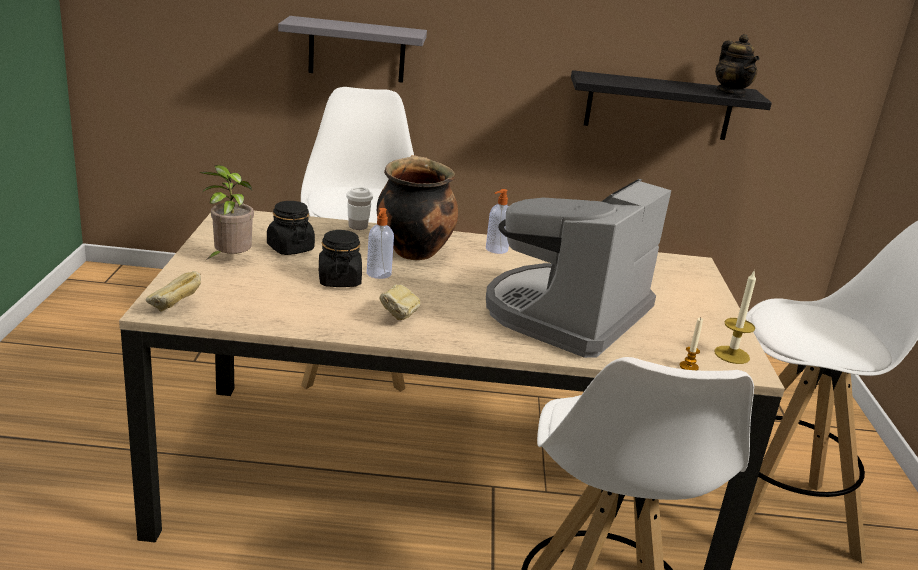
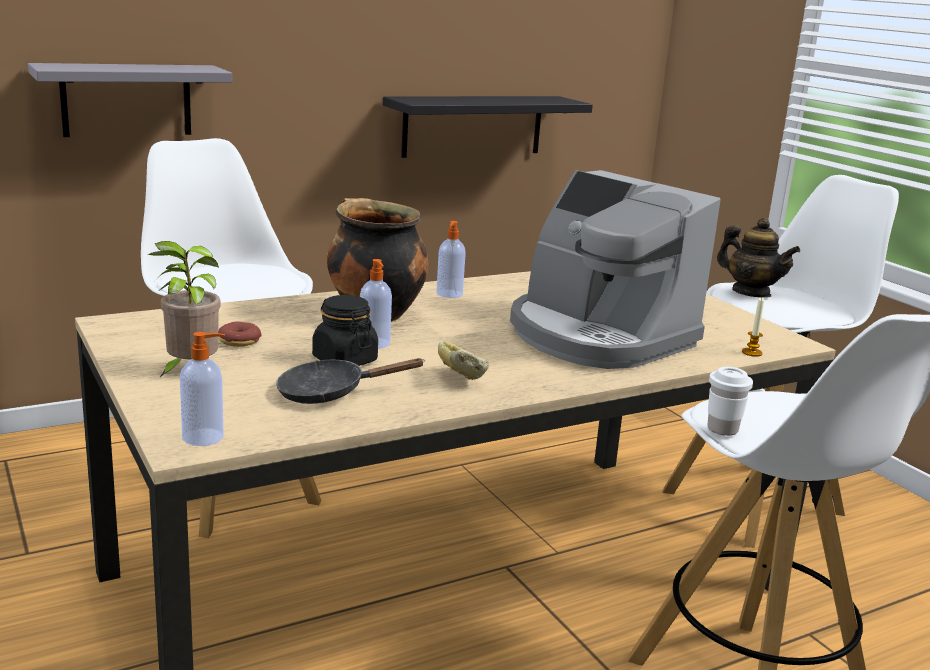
camera: 30 degrees left, 5 degrees down
bread [146,271,201,312] -> soap dispenser [180,332,225,446]
black jar [267,201,315,255] -> donut [218,322,262,347]
white cup [346,187,373,230] -> white cup moved to [707,367,753,436]
coffee machine [486,179,671,358] -> coffee machine turned 45 degrees counterclockwise [510,170,721,369]
candle [714,271,756,364] -> none
teapot [715,34,760,97] -> teapot moved to [717,218,800,298]
none -> black frying pan [276,358,425,404]

